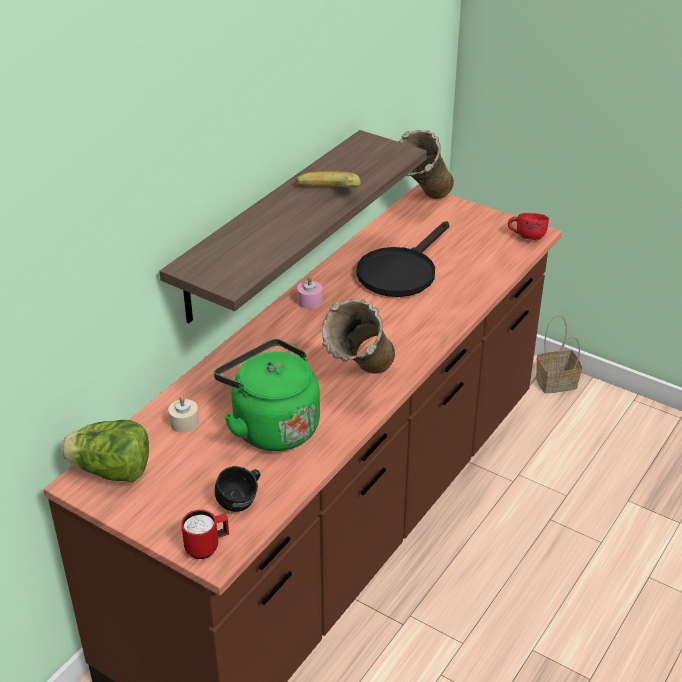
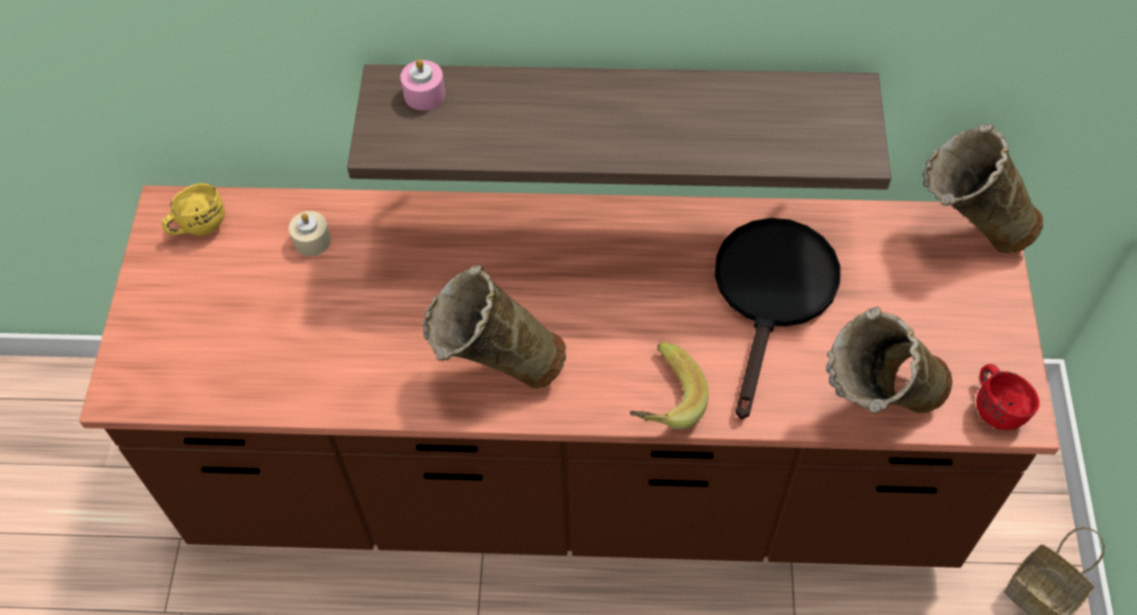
camera: 60 degrees right, 20 degrees up
lettuce [61,420,149,482] -> yellow mug [162,183,225,236]
red mug [181,510,229,559] -> none
green kettle [214,339,320,451] -> none
black mug [215,466,260,512] -> none
banana [296,171,361,188] -> banana moved to [630,342,709,429]
pink candle [297,276,323,309] -> pink candle moved to [401,59,445,110]
black frying pan [357,221,449,297] -> black frying pan turned 105 degrees clockwise [715,218,841,420]
none -> beige vase [826,307,953,413]

